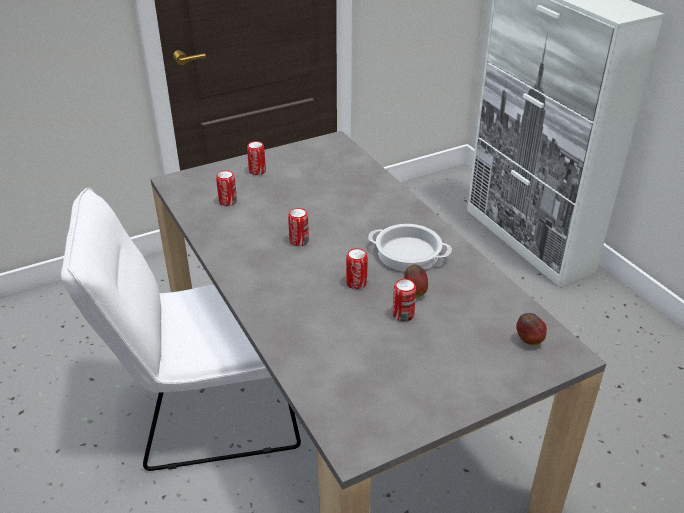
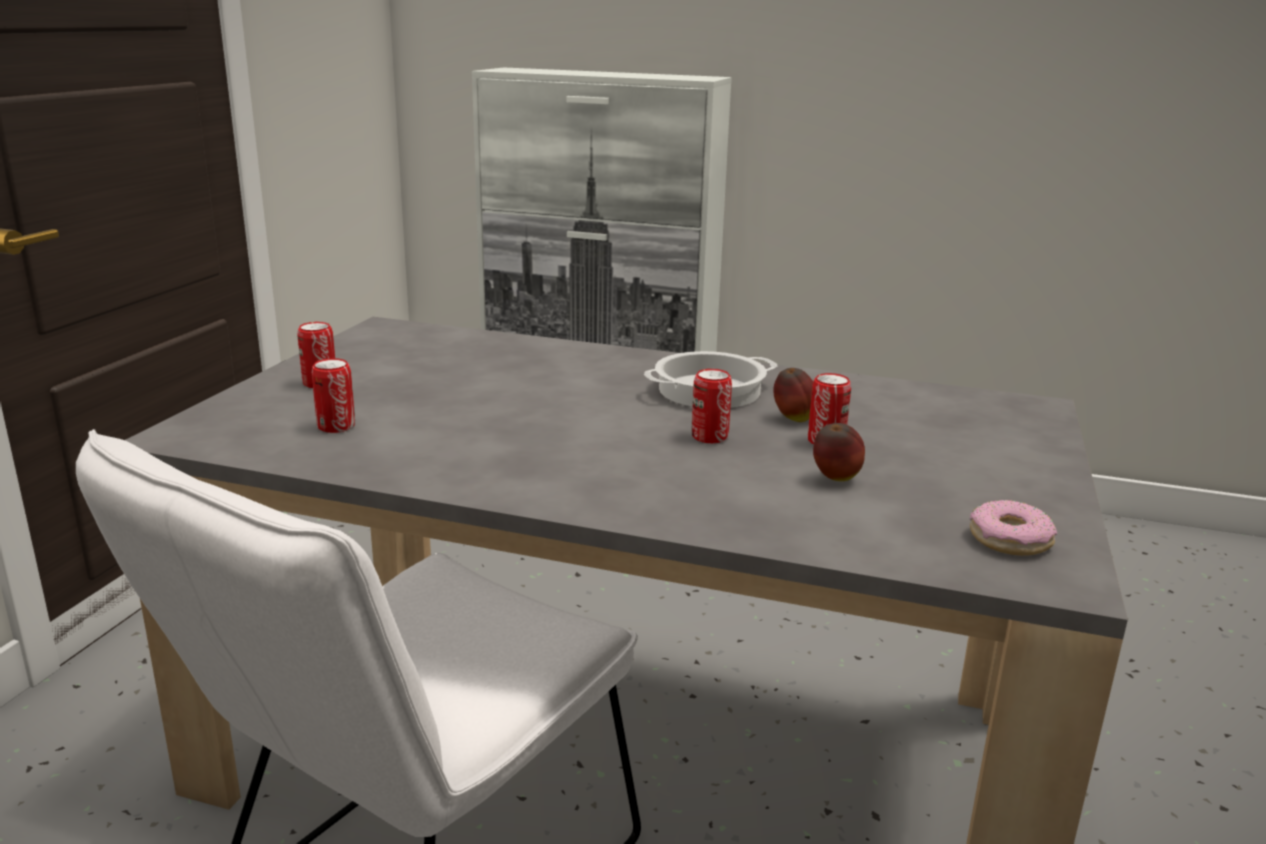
camera: 45 degrees left, 15 degrees down
can [288,208,309,246] -> none
apple [516,313,547,346] -> apple moved to [813,423,865,481]
none -> donut [970,500,1057,556]

